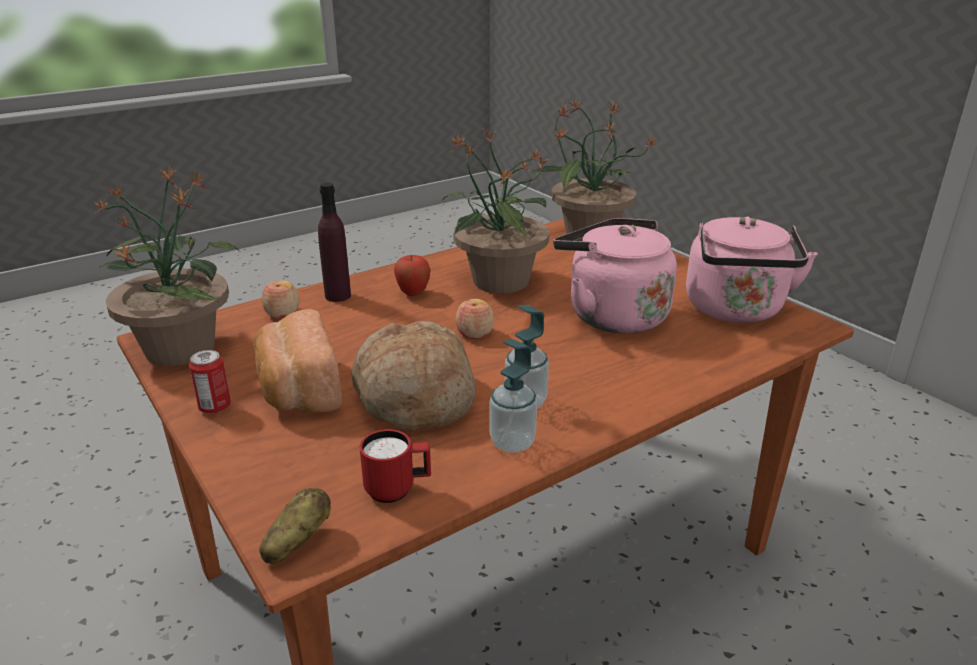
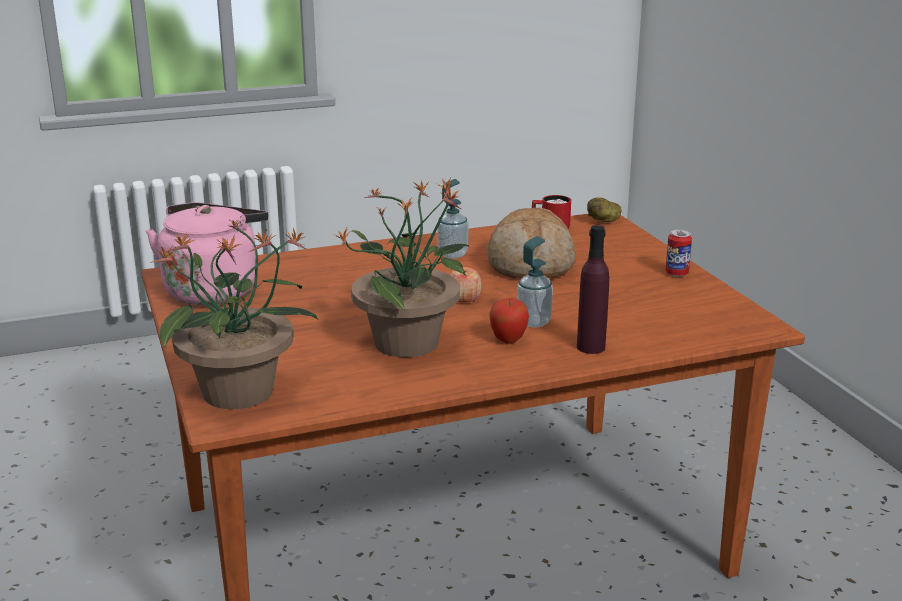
camera: 165 degrees left, 5 degrees down
potted plant [92,165,239,366] -> none
bread [253,309,342,412] -> none
apple [262,280,300,318] -> none
soap dispenser [490,339,537,453] -> soap dispenser moved to [517,236,553,327]
pink kettle [553,218,677,333] -> none

